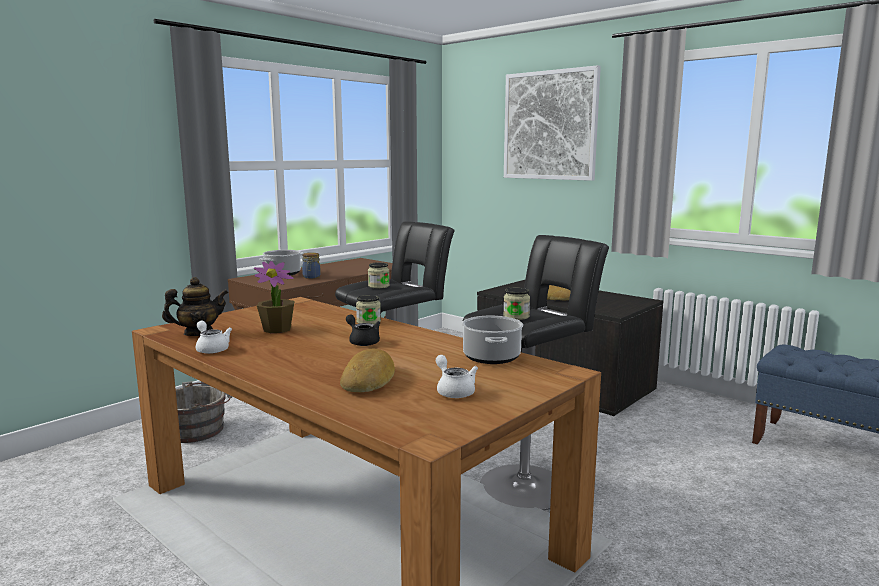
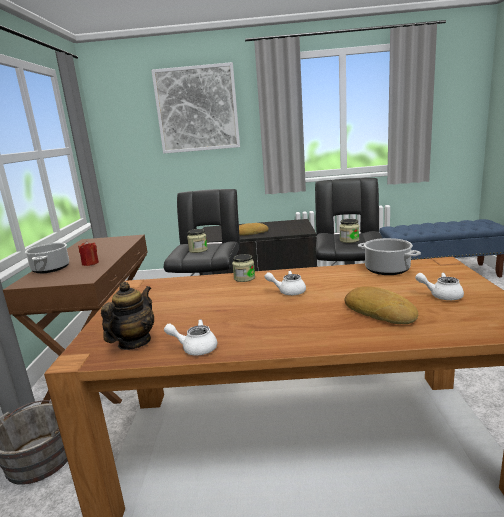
camera: 40 degrees left, 5 degrees up
potted plant [254,261,295,333] -> none
jar [302,252,321,279] -> red candle [78,241,99,266]
black teapot [346,314,381,346] -> white teapot [265,271,306,295]

